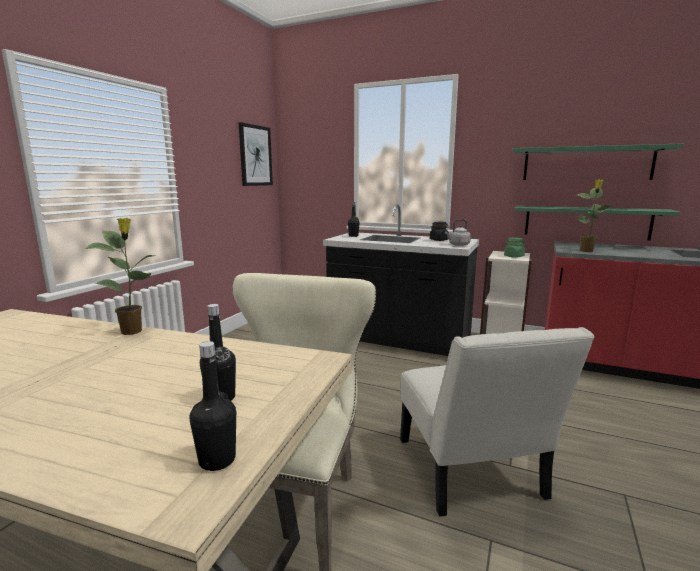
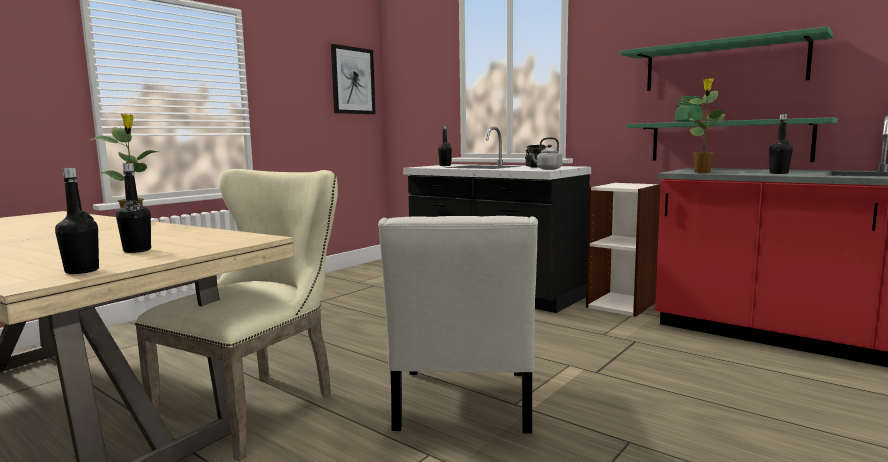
camera: 15 degrees right, 5 degrees down
green jar [504,238,525,258] -> green jar moved to [675,96,703,122]
none -> black bottle [769,114,793,174]

